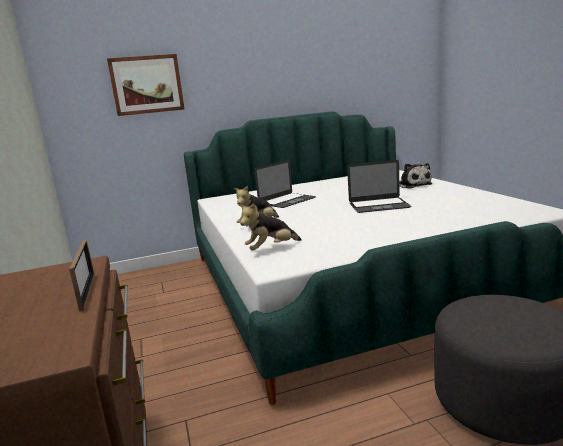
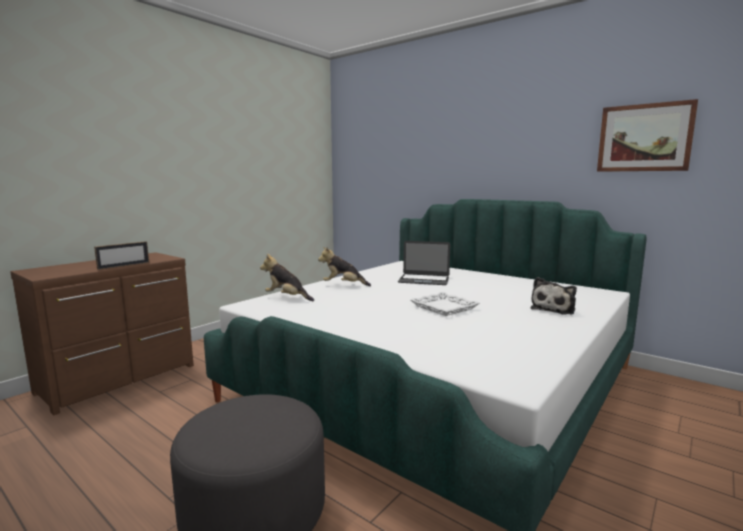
camera: 55 degrees right, 5 degrees down
picture [107,54,185,116] -> picture moved to [597,99,698,172]
laptop [347,160,411,213] -> white tray [410,292,480,316]

